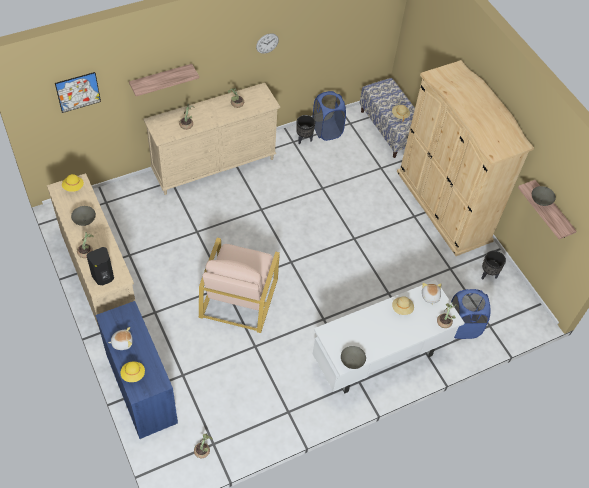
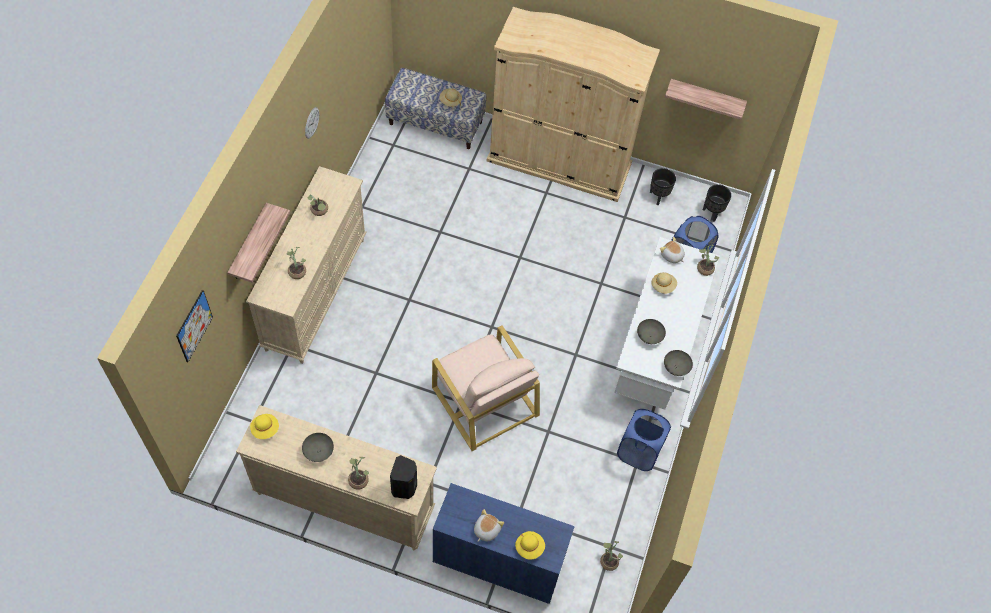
camera: 45 degrees left, 5 degrees up
black planter [296,115,315,144] -> black planter moved to [703,184,731,222]
blue laundry basket [313,91,346,141] -> blue laundry basket moved to [617,409,671,471]
grey bowl [532,186,556,206] -> grey bowl moved to [637,319,666,344]

